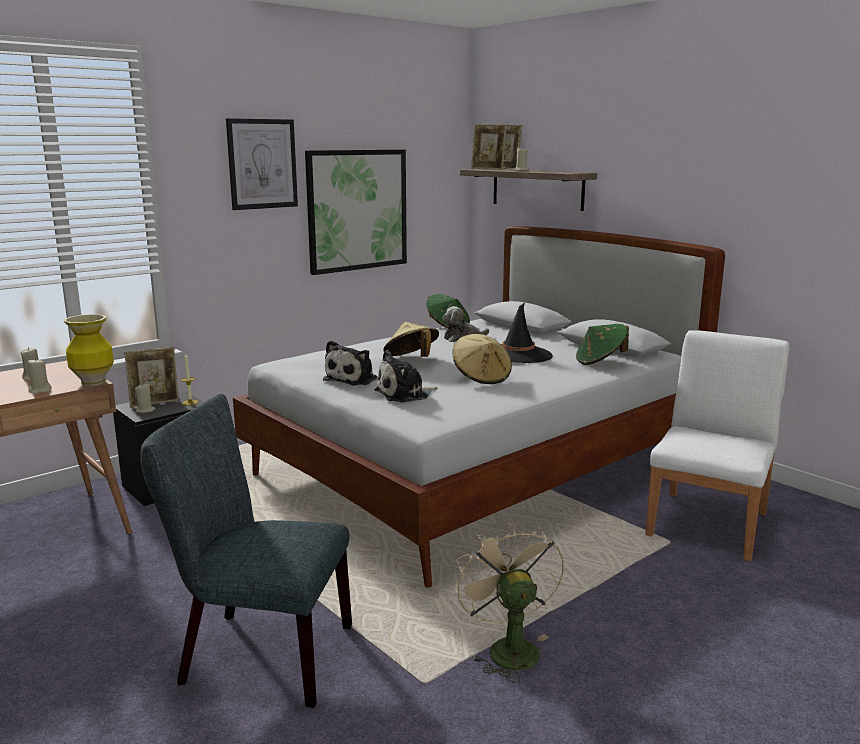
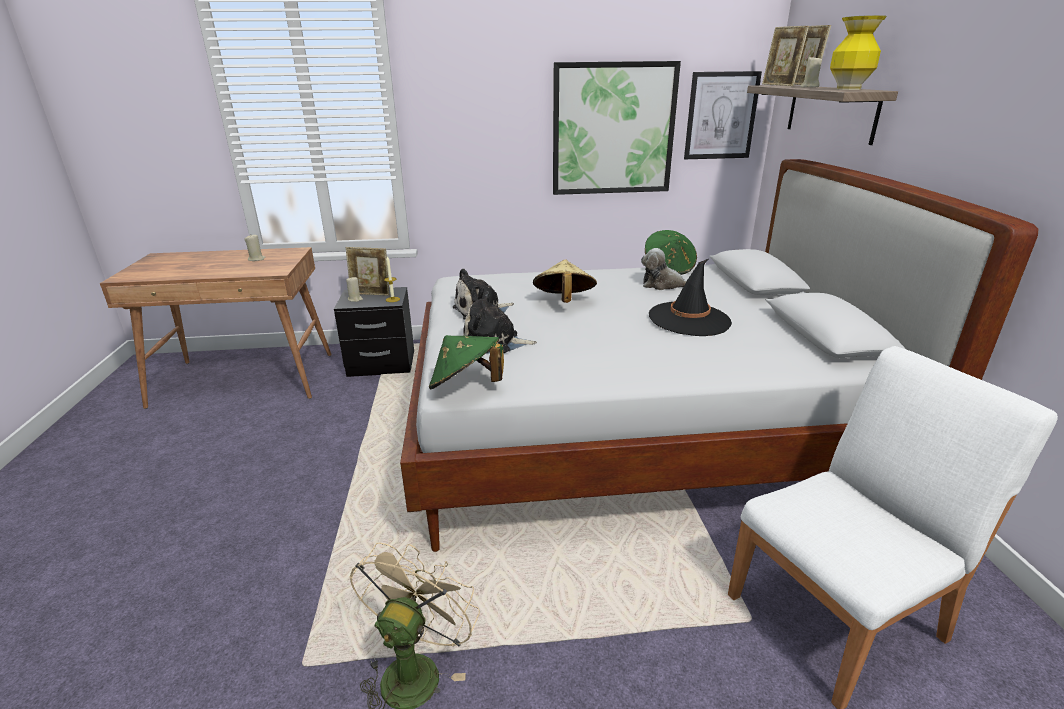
camera: 35 degrees right, 10 degrees up
beige candle [28,358,52,394] -> none
vase [64,314,114,386] -> vase moved to [830,15,887,90]
grey chair [140,394,352,708] -> none
picture [226,118,298,210] -> picture moved to [684,71,762,159]
beige hat [453,334,512,384] -> none
green hat [576,324,629,365] -> green hat moved to [429,335,504,390]

